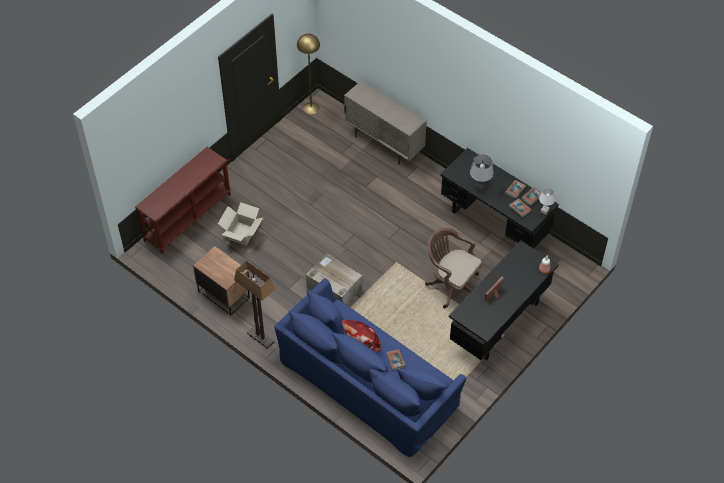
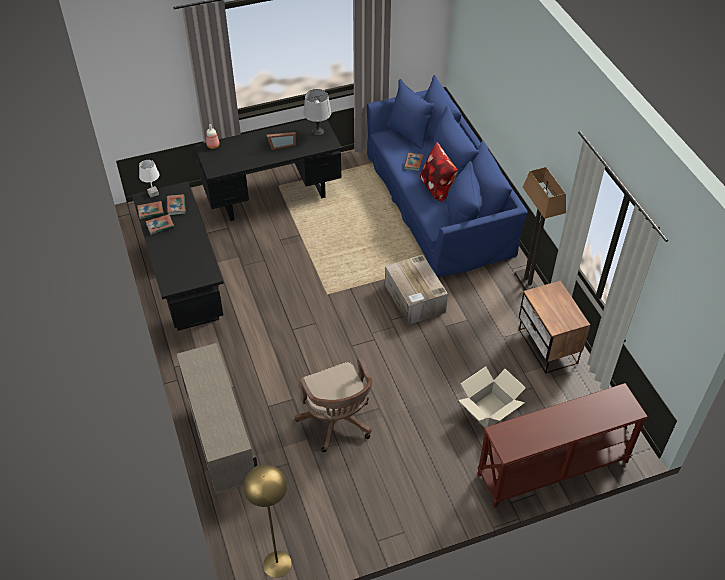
camera: 150 degrees left, 5 degrees down
brown office chair [425,228,482,308] -> brown office chair moved to [295,357,372,452]
grey table lamp [470,154,493,190] -> grey table lamp moved to [303,89,331,136]

